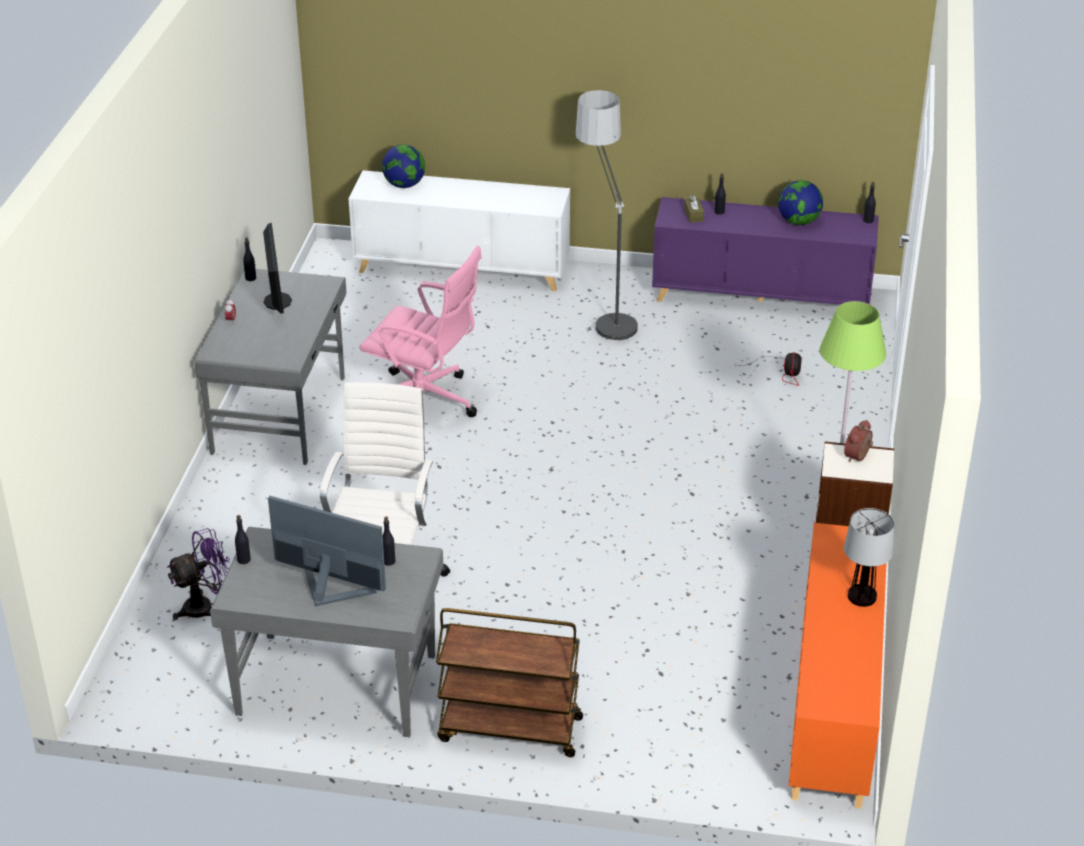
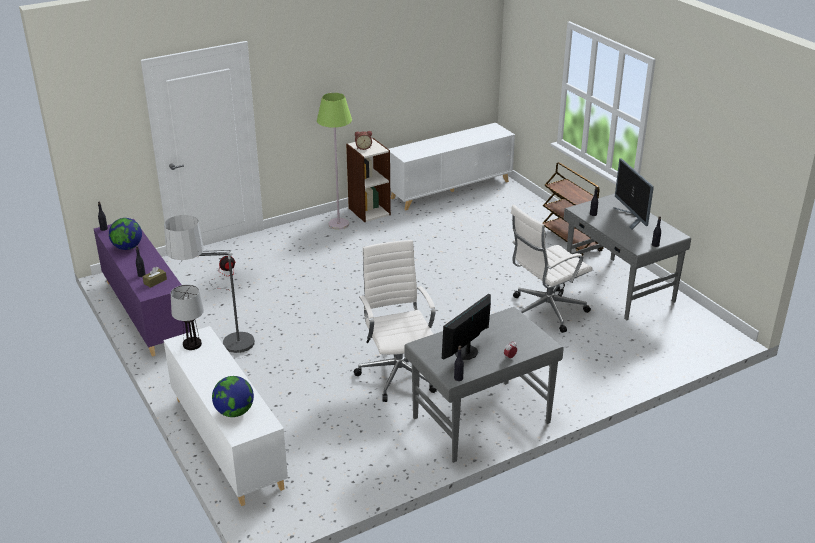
camera: 130 degrees left, 5 degrees down
purple fan [167,528,230,620] -> none
pink office chair [359,246,482,417] -> white office chair [354,240,437,402]
orange cabinet [789,523,887,809] -> white cabinet [389,123,515,210]
table lamp [844,508,894,607] -> table lamp moved to [171,285,204,350]

